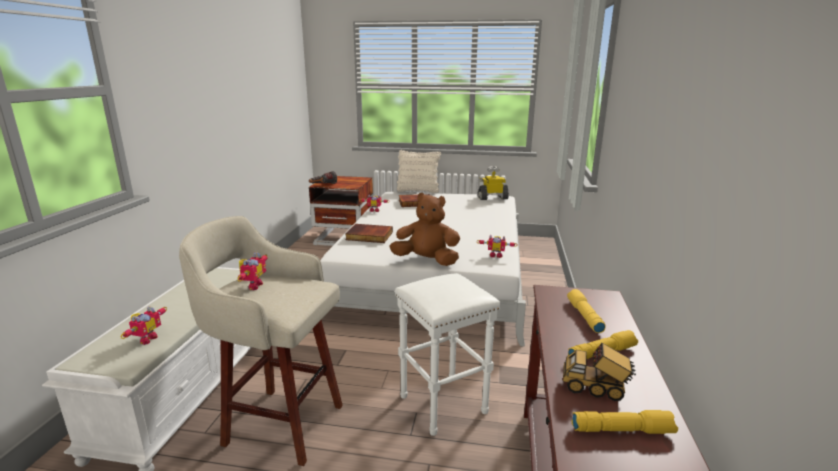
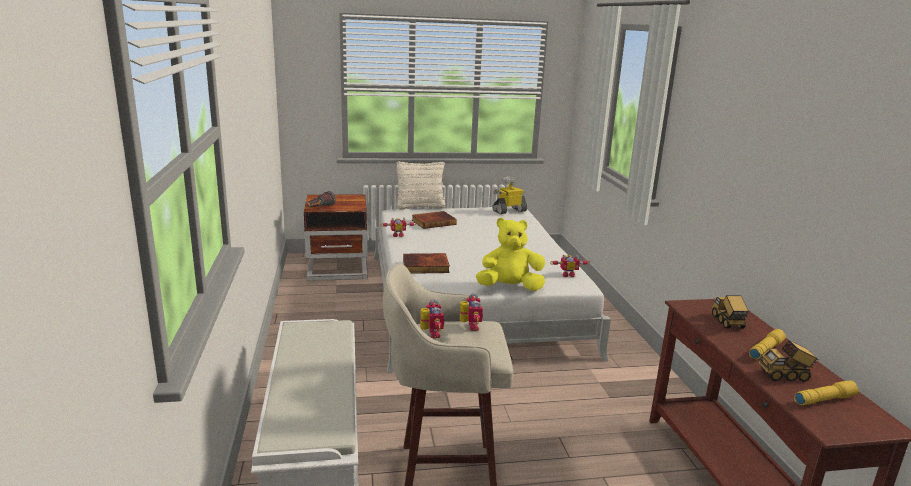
camera: 20 degrees left, 0 degrees up
toy robot [120,307,167,345] -> toy robot moved to [460,293,483,331]
brown plush toy [389,193,460,266] -> yellow plush toy [476,218,545,291]
white stool [395,273,501,436] -> none
yellow flashlight [567,289,606,333] -> toy truck [712,295,749,329]

